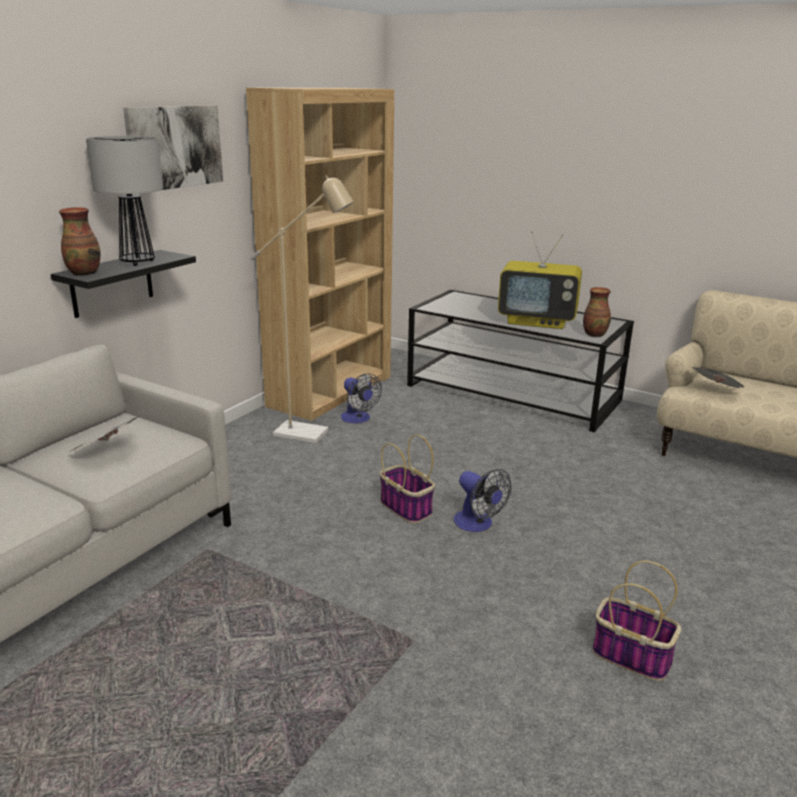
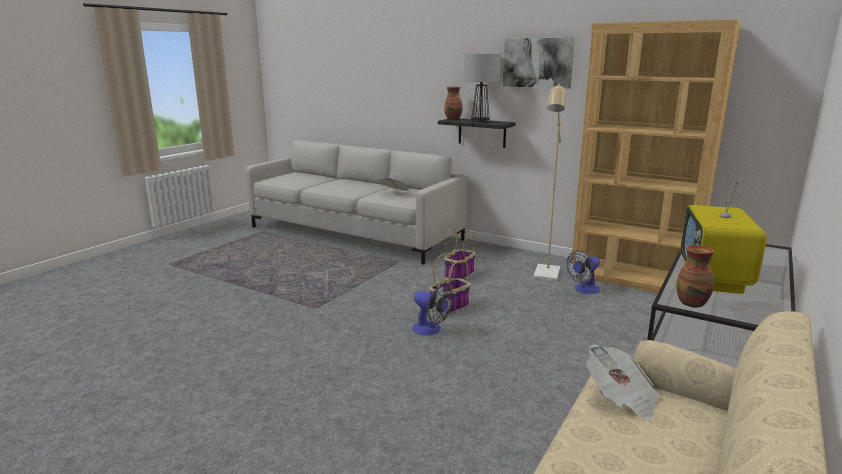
camera: 90 degrees right, 5 degrees down
fan [454,469,511,532] -> fan turned 105 degrees counterclockwise [412,285,453,336]
basket [593,561,681,681] -> basket moved to [444,228,475,279]

